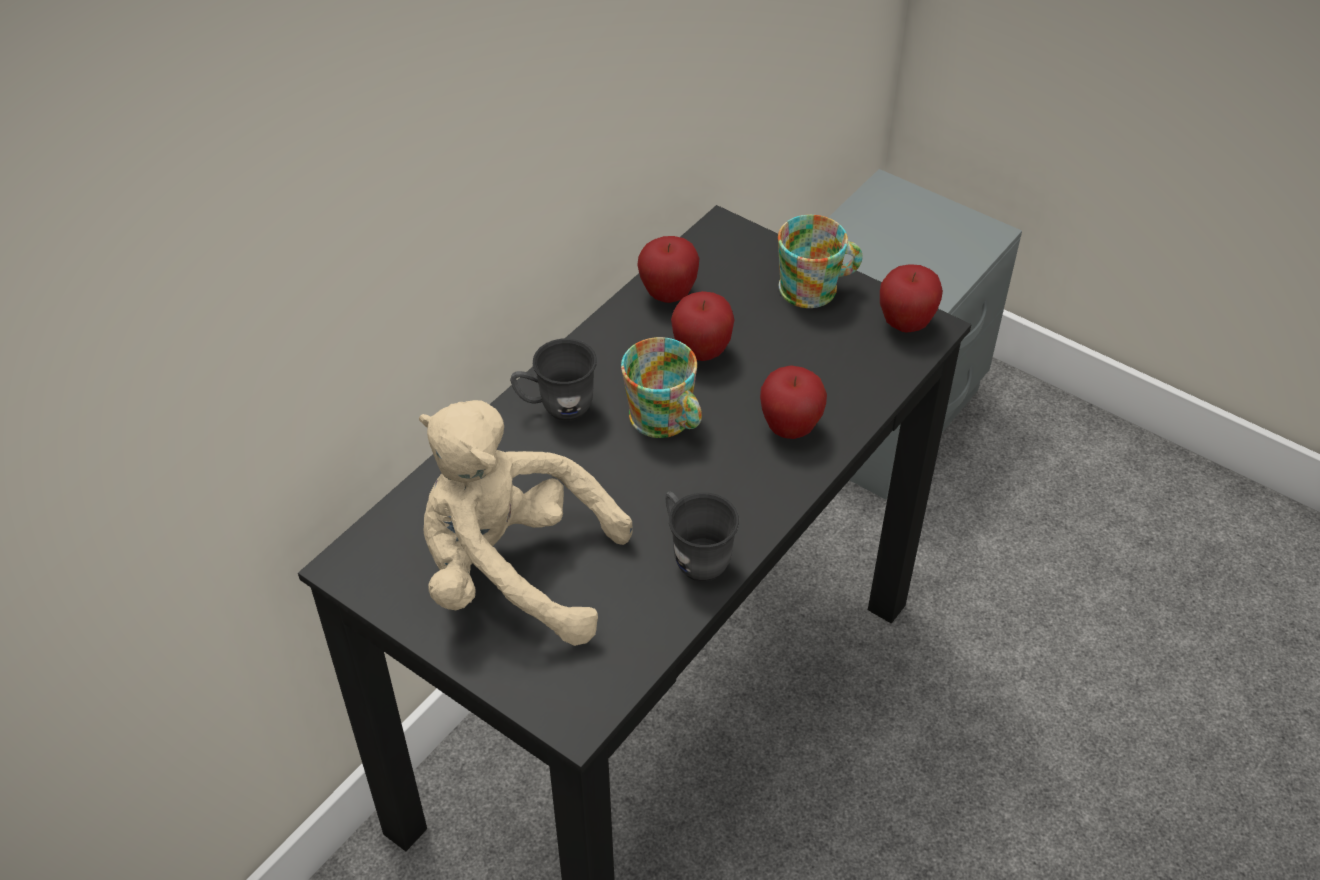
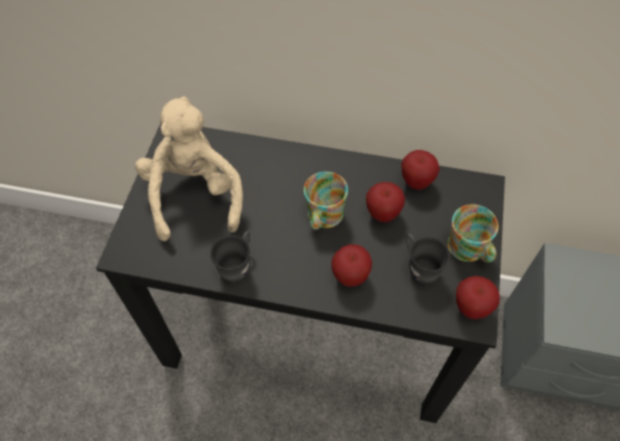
camera: 65 degrees right, 10 degrees up
grey mug [510,338,597,421] -> grey mug moved to [406,234,450,284]

